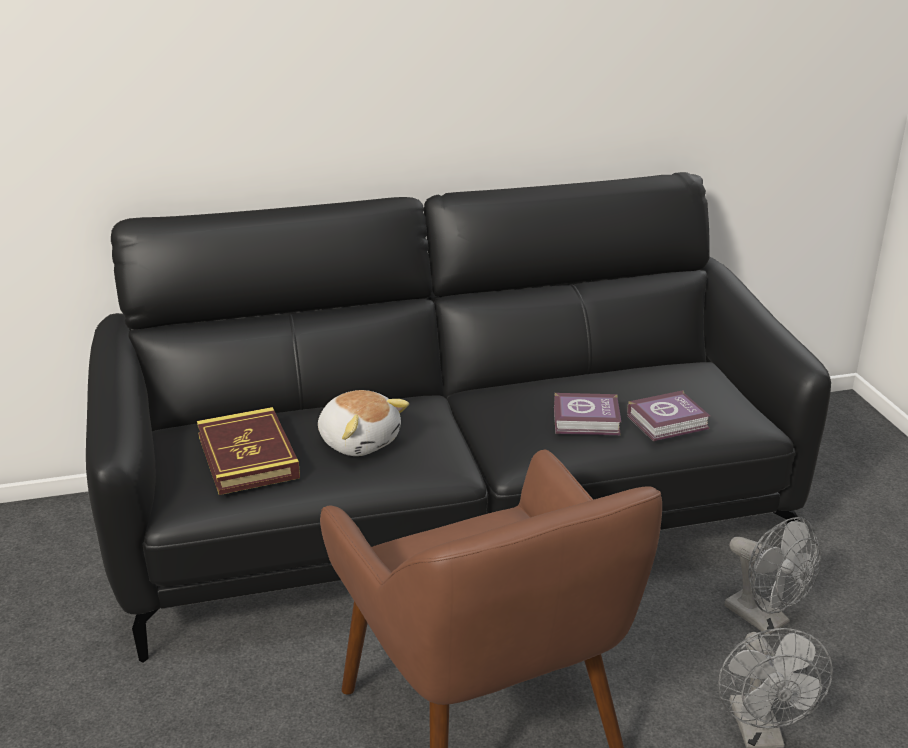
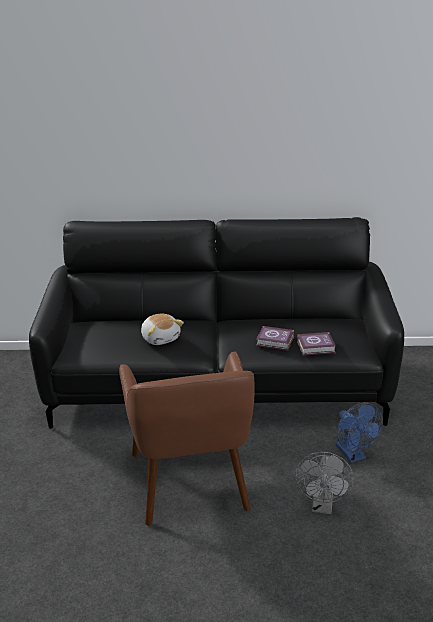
camera: 15 degrees right, 0 degrees up
book [197,407,300,495] -> none
grey fan [724,517,821,634] -> blue fan [336,403,382,463]

